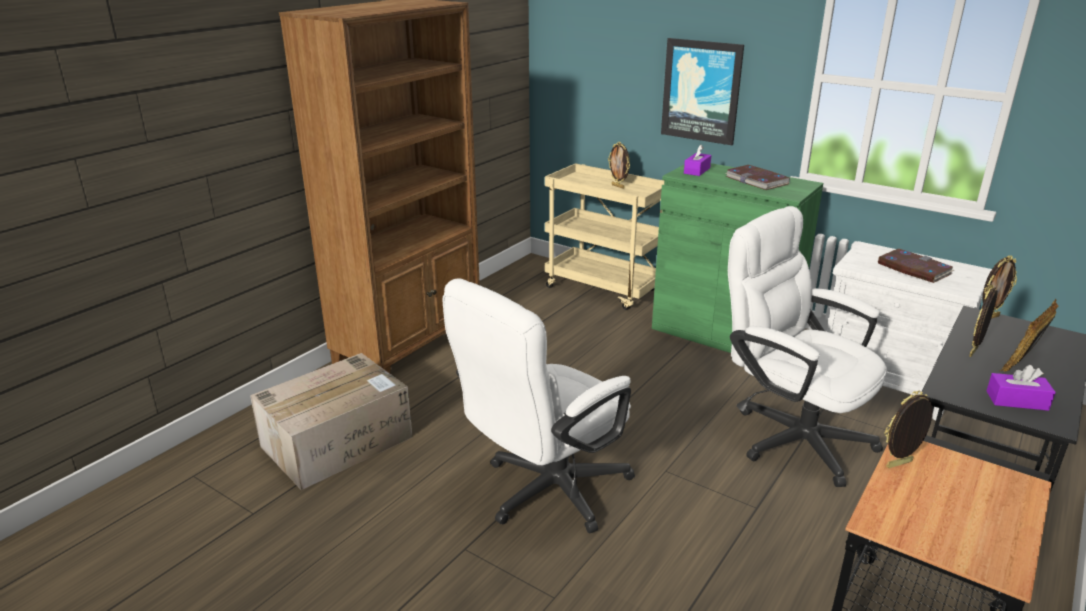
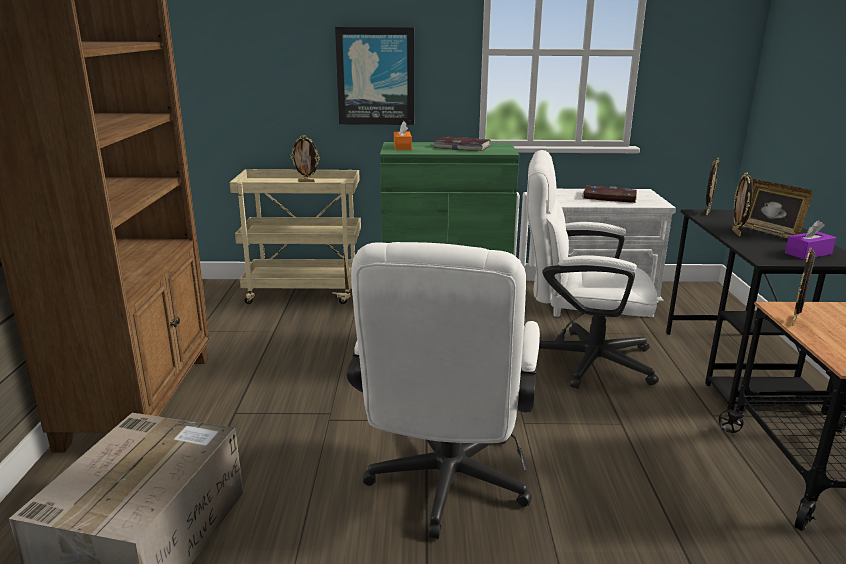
camera: 35 degrees left, 5 degrees down
purple tissue box [684,145,711,176] -> orange tissue box [394,121,412,150]
picture frame [999,299,1059,372] -> picture frame turned 45 degrees counterclockwise [743,179,813,238]

